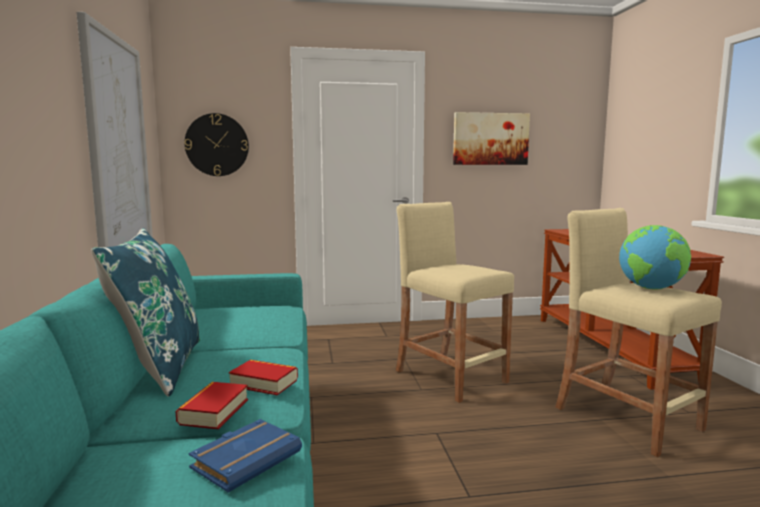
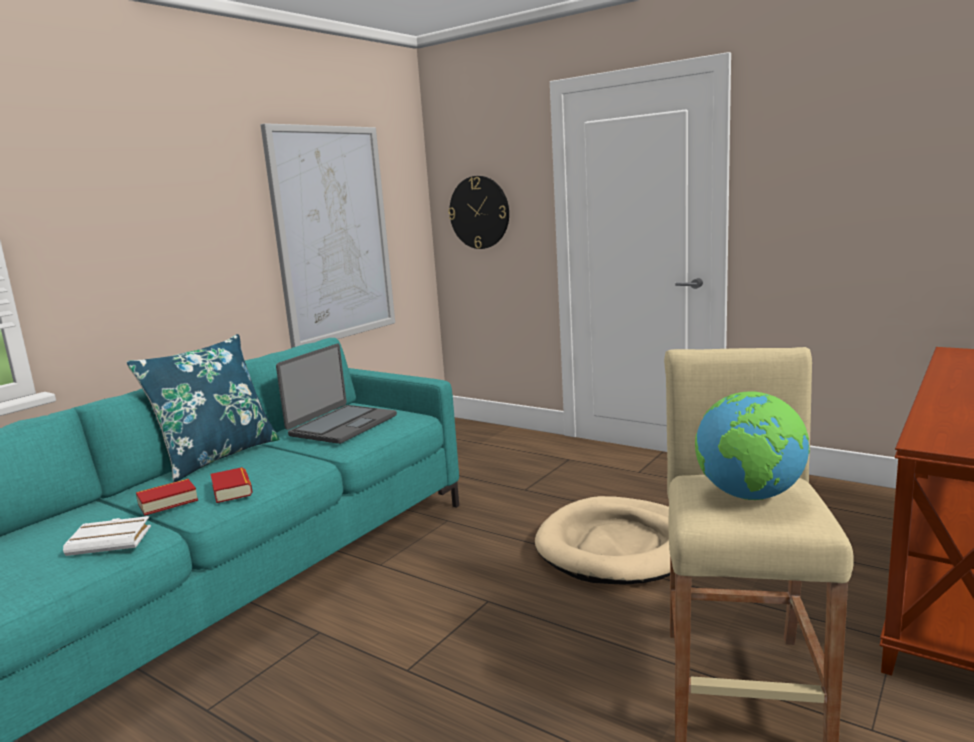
camera: 45 degrees right, 5 degrees up
blue book [188,419,302,493] -> white book [63,516,151,556]
beige stool [396,202,514,403] -> beige dog bed [535,496,670,584]
picture [453,112,530,165] -> none
none -> laptop [276,343,397,444]

